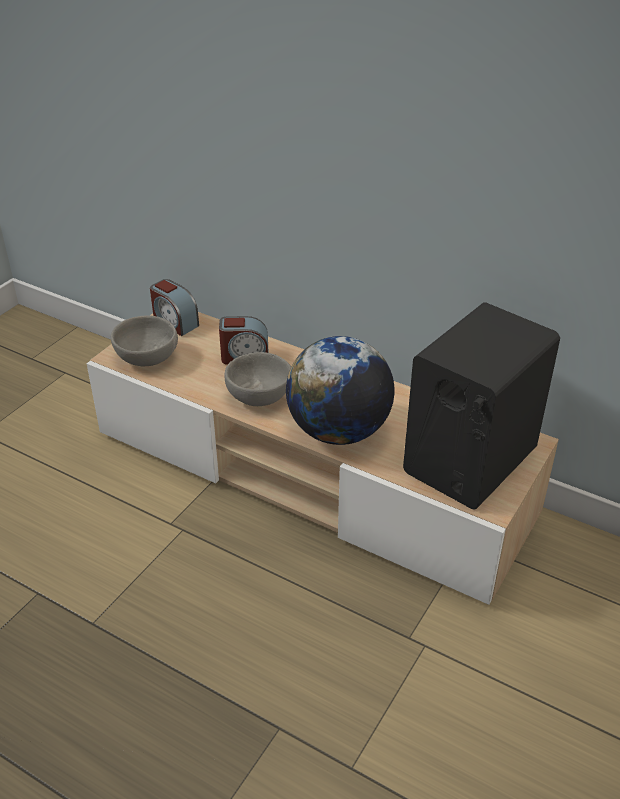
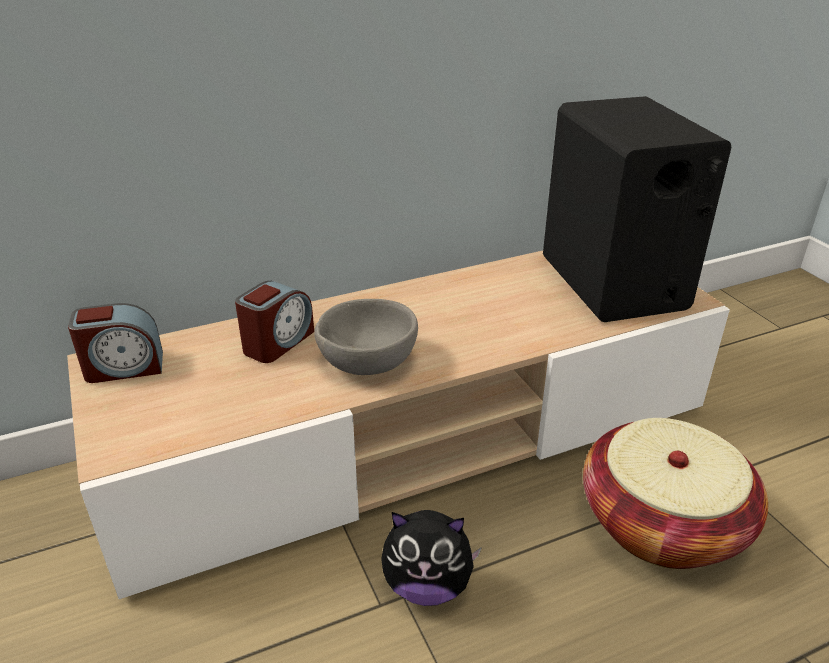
camera: 55 degrees left, 5 degrees down
grey bowl [111,315,178,366] -> none
globe [286,336,394,445] -> none
none -> plush toy [381,510,482,606]
none -> basket [583,418,768,569]

